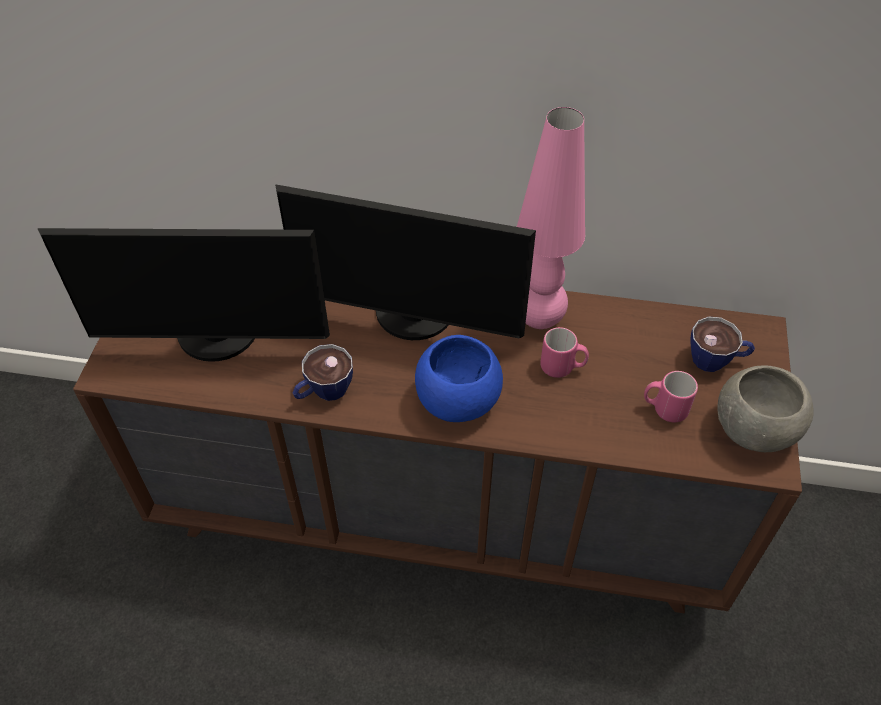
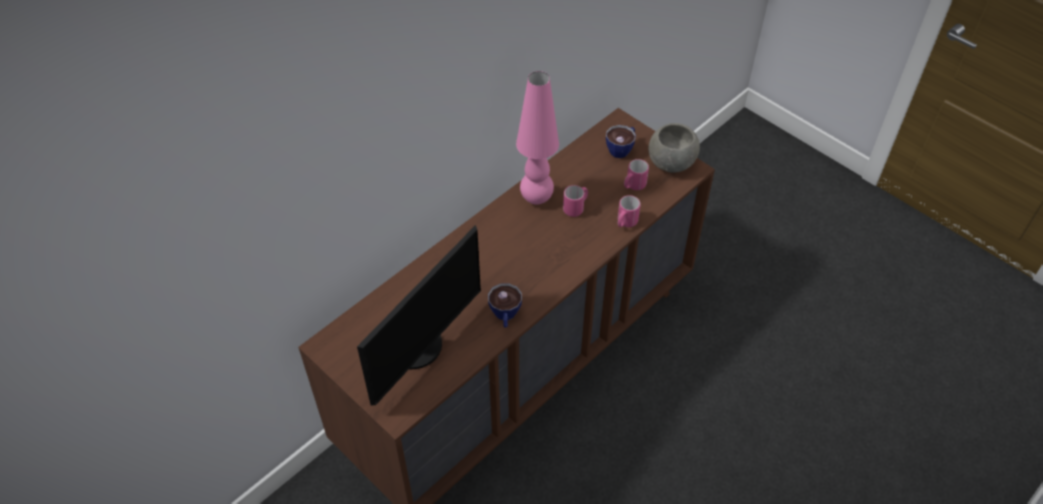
camera: 55 degrees left, 0 degrees up
monitor [275,184,536,340] -> none
blue bowl [415,335,503,422] -> none
none -> pink mug [618,195,641,227]

